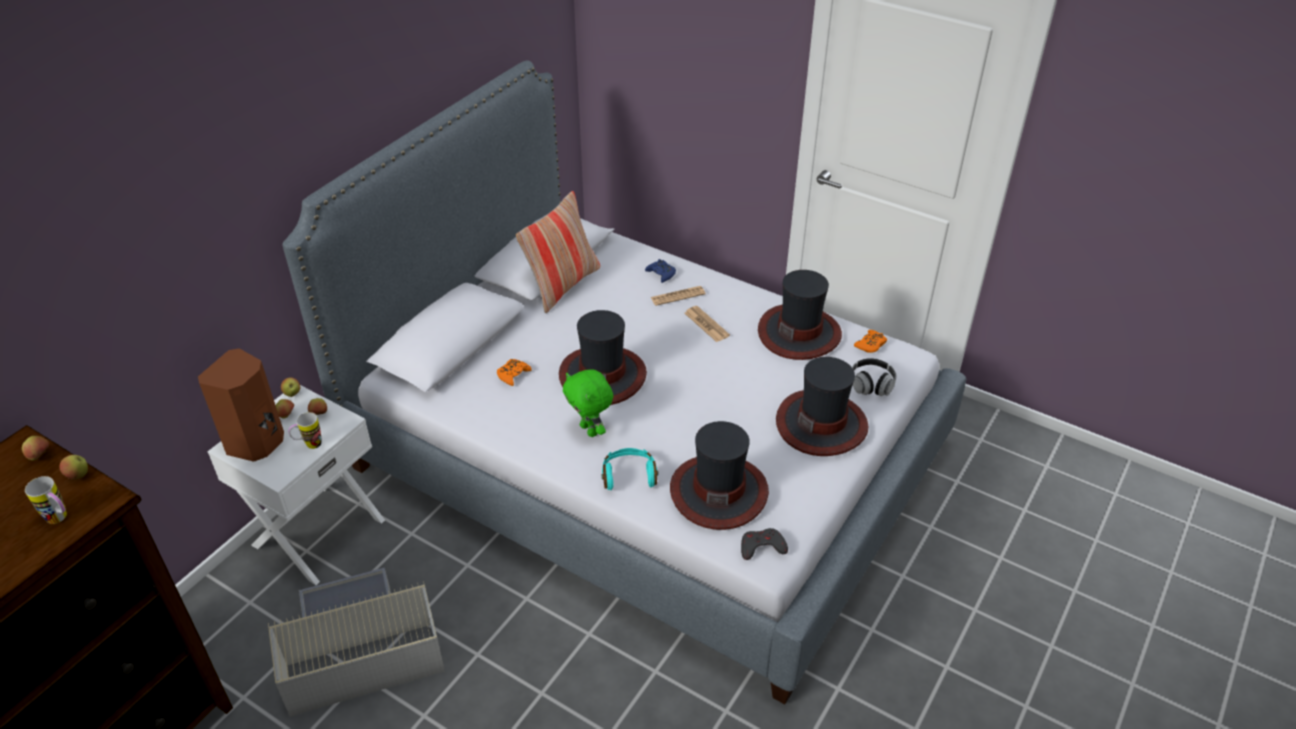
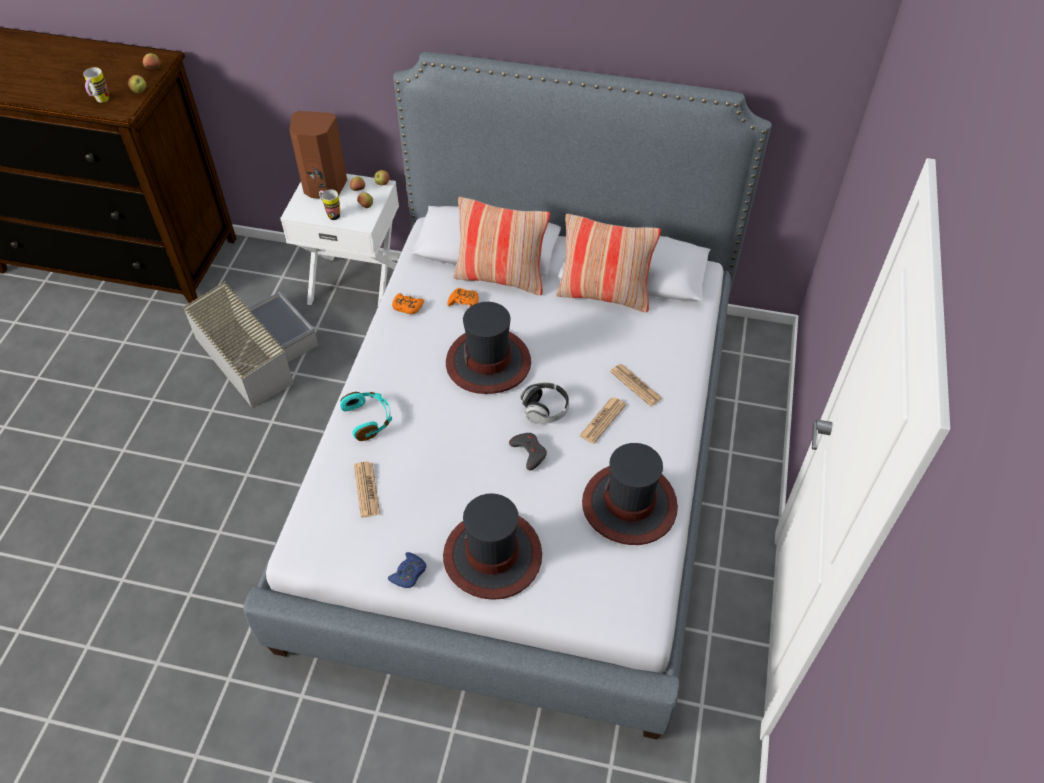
camera: 70 degrees right, 10 degrees up
green plush toy [563,369,613,437] -> none
blue game controller [645,259,676,283] -> blue game controller moved to [388,552,426,588]
hat [670,421,769,530] -> newspaper [354,462,380,518]
grey game controller [741,528,788,560] -> grey game controller moved to [509,433,547,471]
headphones [852,358,897,396] -> headphones moved to [520,382,569,424]
orange game controller [854,330,887,353] -> orange game controller moved to [392,293,424,314]
none -> pillow [454,197,550,295]

